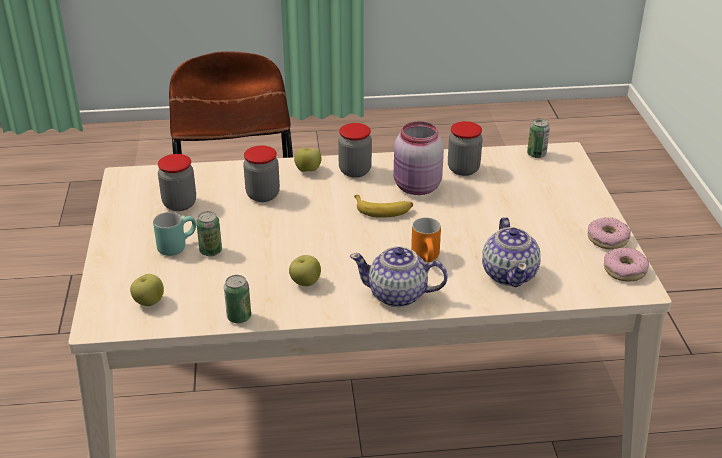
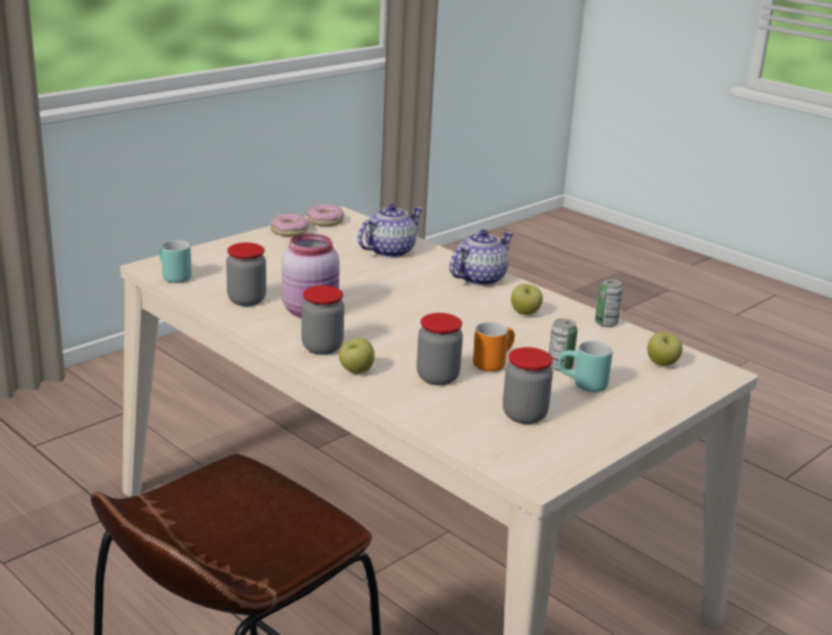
camera: 130 degrees left, 10 degrees down
teapot [350,246,448,307] -> teapot turned 105 degrees counterclockwise [449,229,514,286]
banana [354,195,413,218] -> none
orange mug [411,218,441,263] -> orange mug moved to [473,322,515,372]
can [527,118,550,158] -> turquoise mug [159,240,192,283]

